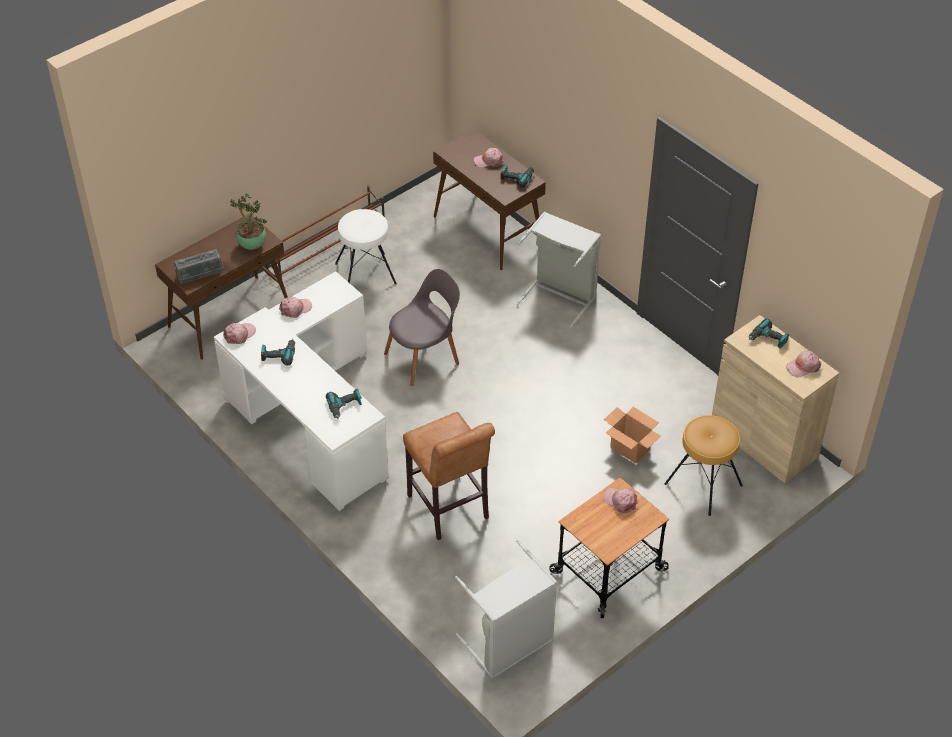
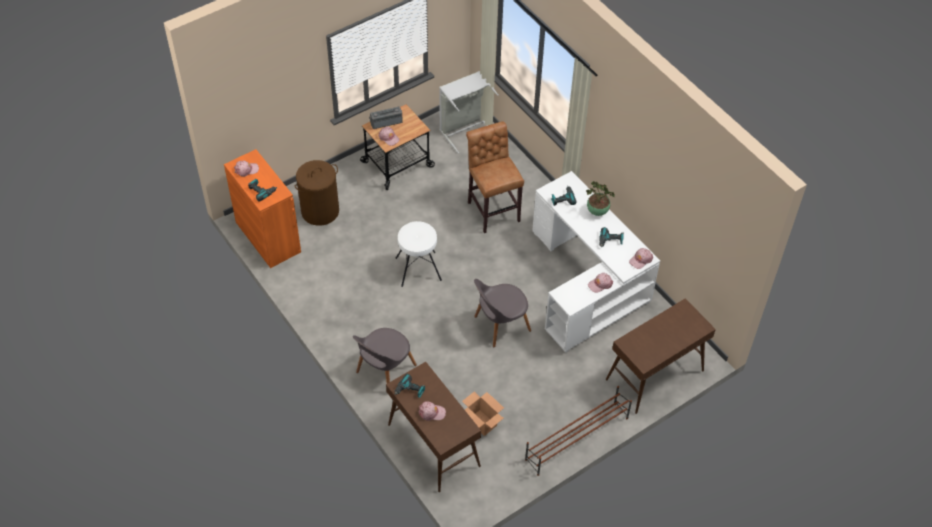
camera: 175 degrees left, 5 degrees up
radio [174,249,223,284] -> radio moved to [369,106,403,129]
potted plant [230,193,268,250] -> potted plant moved to [586,181,615,216]
white stool [335,209,397,285] -> white stool moved to [396,221,442,287]
grey laundry basket [516,211,601,328] -> grey chair [353,328,417,383]
cardboard box [604,407,661,464] -> cardboard box moved to [462,392,504,436]
brown stool [664,415,743,516] -> brown laundry basket [294,160,339,226]
beige cabinet [712,315,839,483] -> orange cabinet [224,149,301,268]

